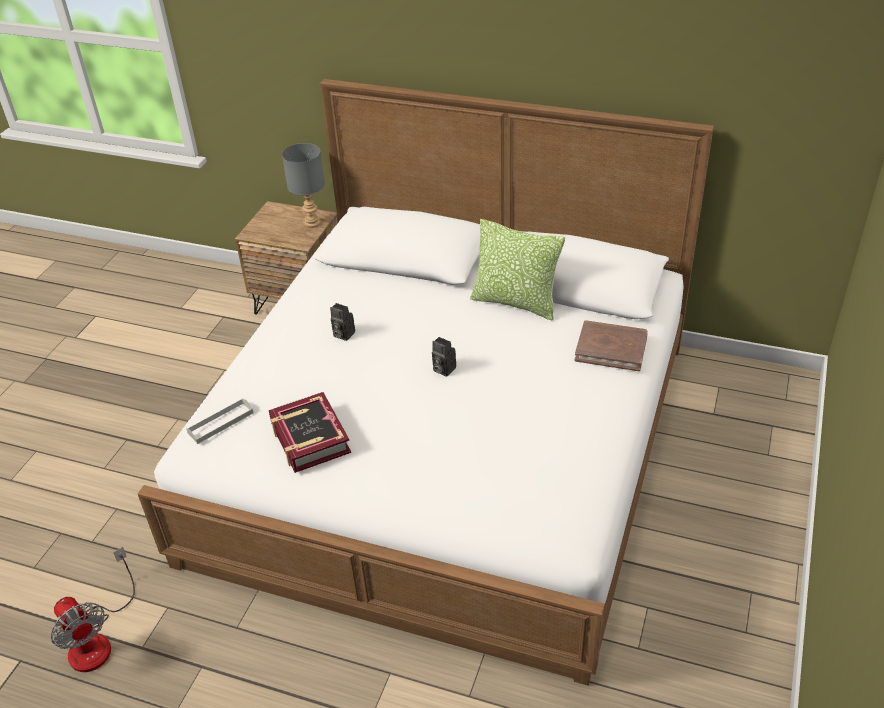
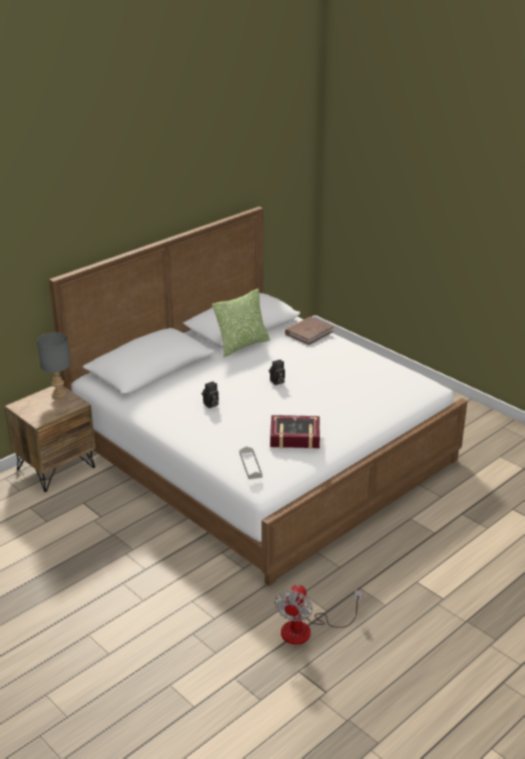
camera: 65 degrees left, 10 degrees down
fan [51,547,135,672] -> fan turned 120 degrees clockwise [275,585,363,645]

